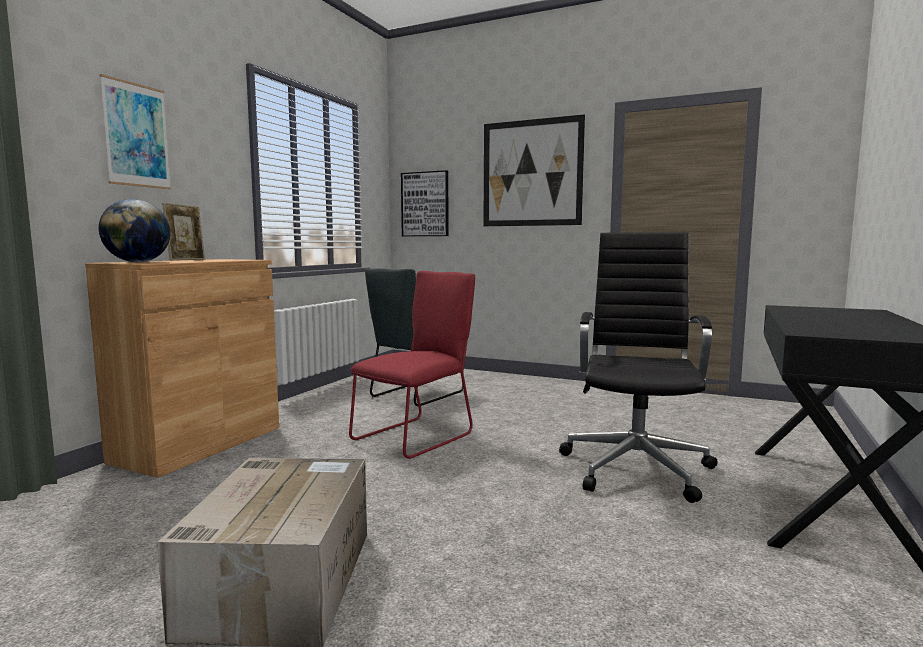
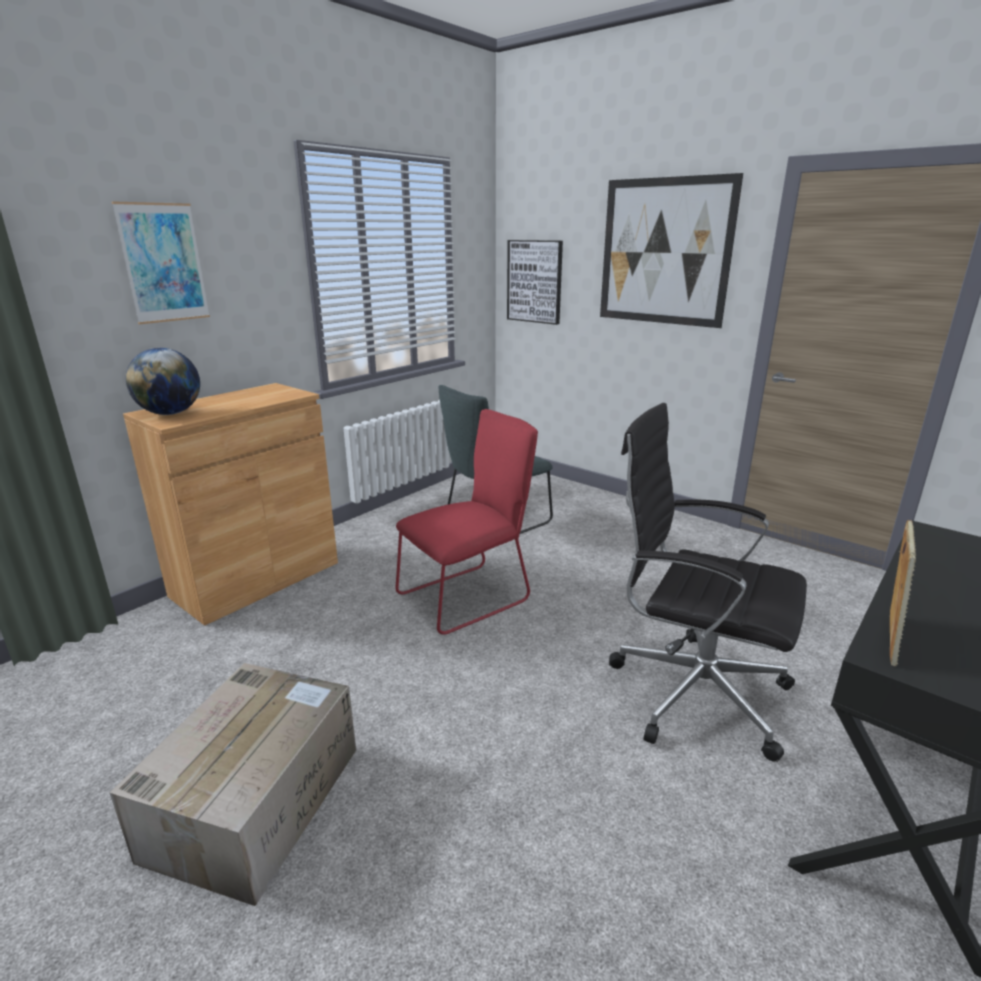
camera: 15 degrees right, 15 degrees up
picture frame [162,203,205,261] -> picture frame moved to [890,520,916,667]
black office chair [559,232,718,503] -> black office chair turned 90 degrees counterclockwise [609,403,807,762]

